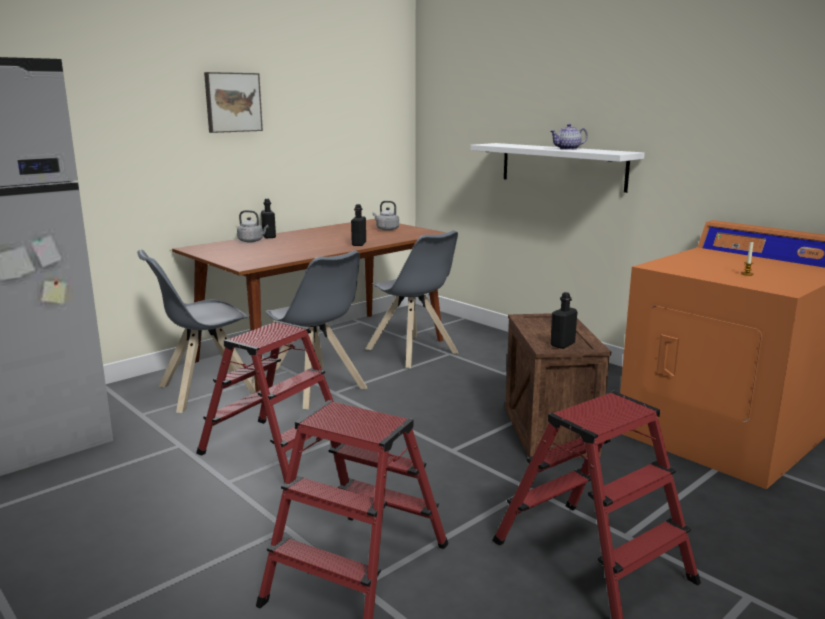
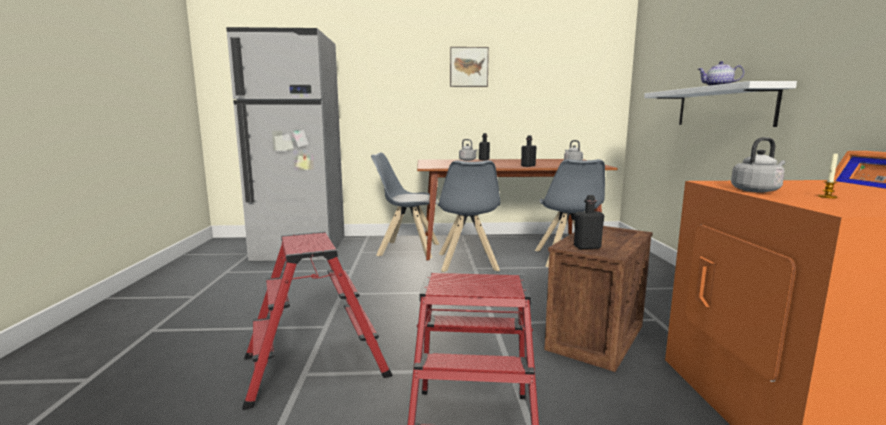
camera: 40 degrees right, 5 degrees down
red step ladder [196,321,334,483] -> none
none -> grey kettle [731,137,785,193]

